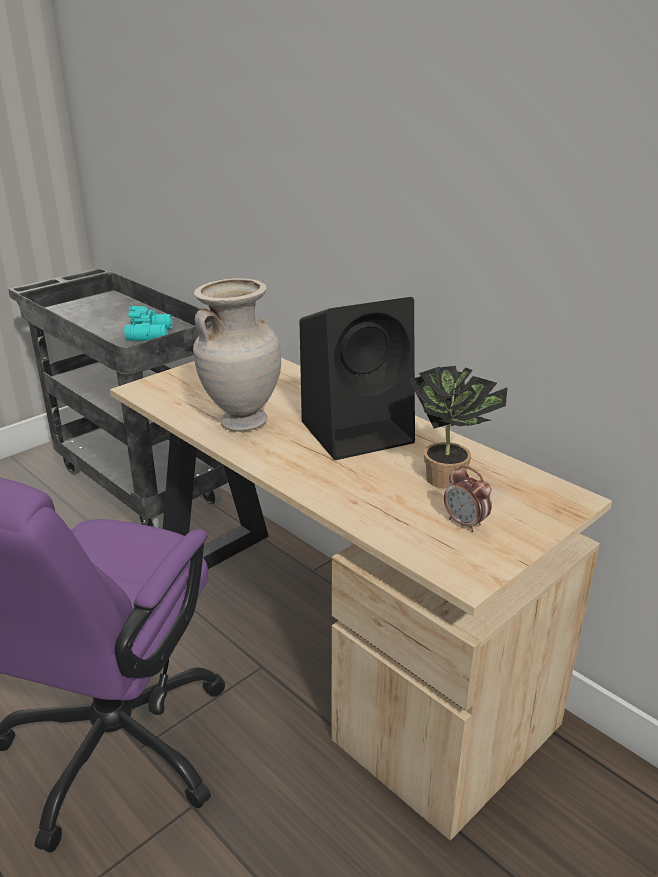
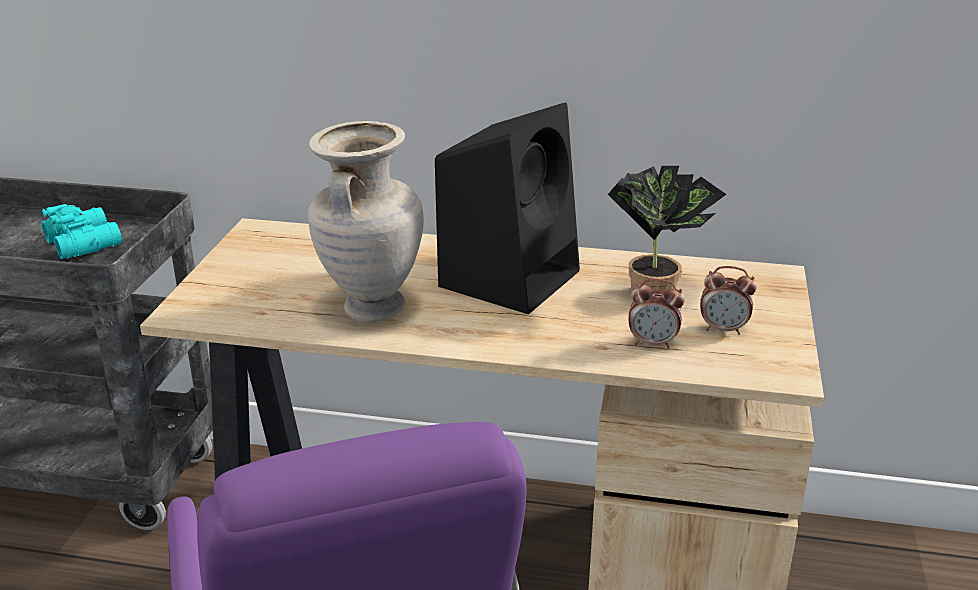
camera: 35 degrees left, 0 degrees up
none -> alarm clock [628,279,685,348]

